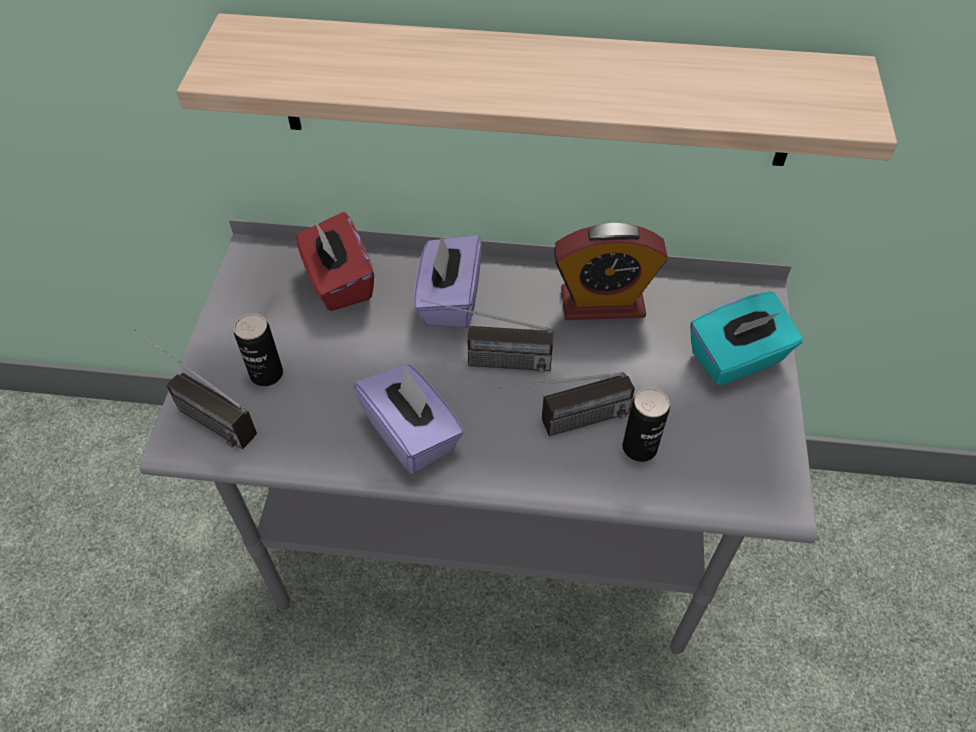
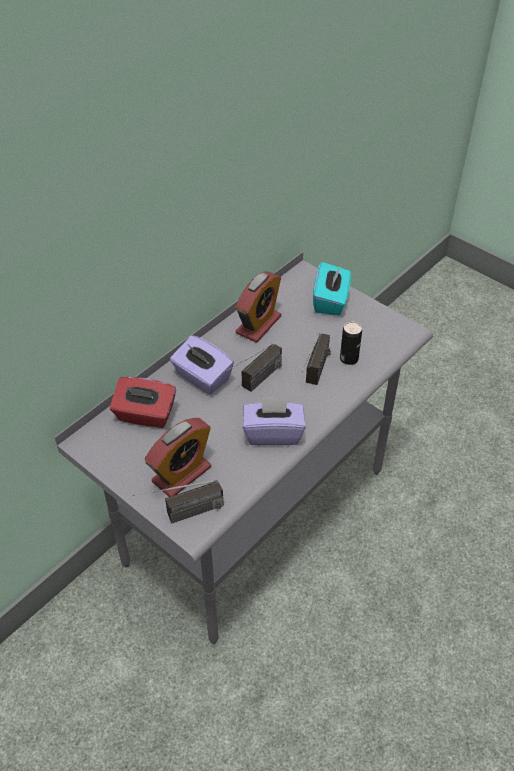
camera: 55 degrees left, 5 degrees down
shelf [176,13,897,166] -> none
can [234,313,283,386] -> alarm clock [145,418,211,497]

